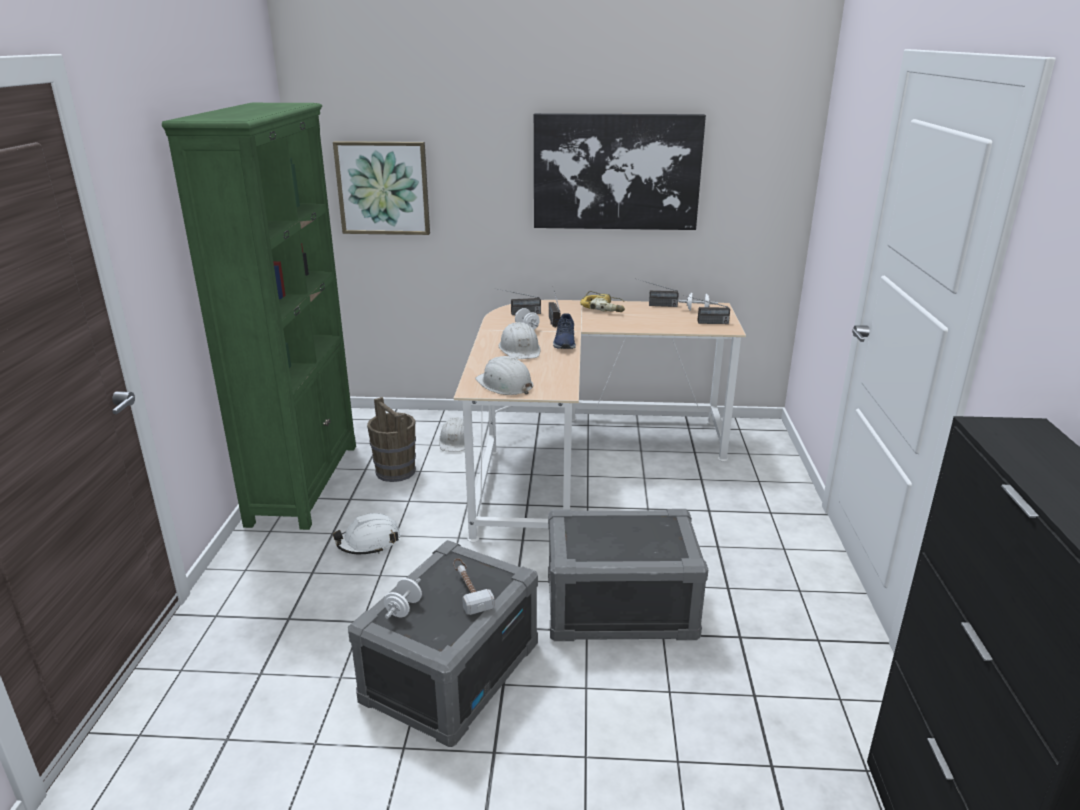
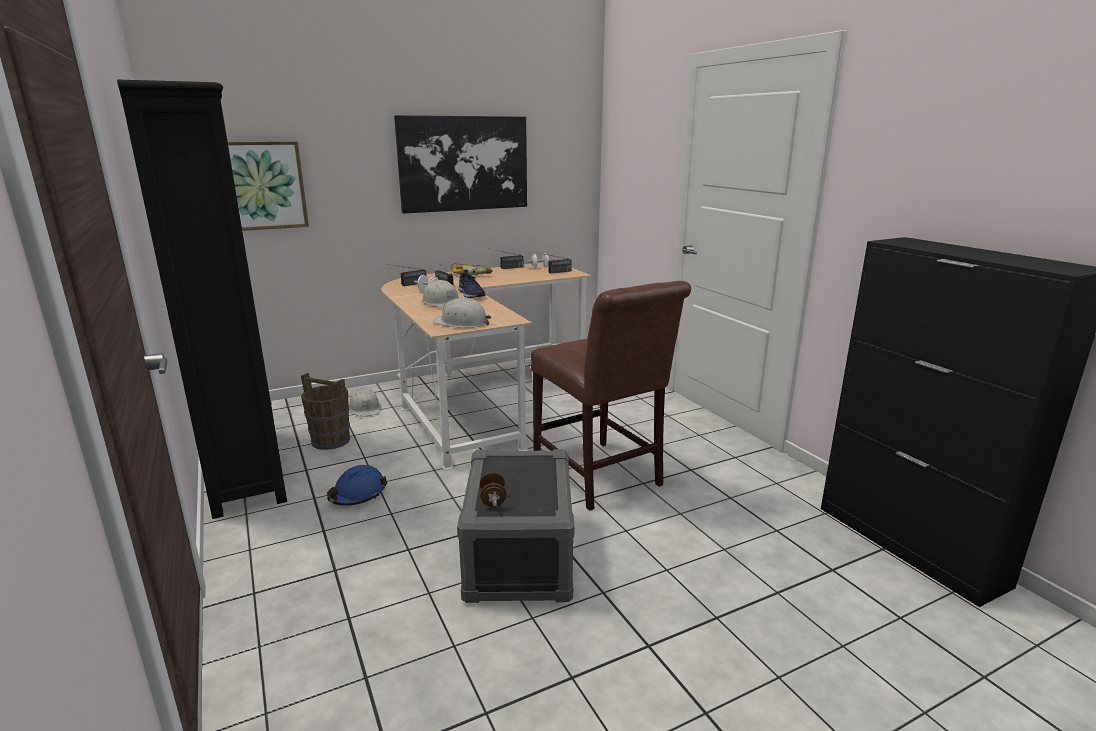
camera: 30 degrees left, 5 degrees down
green bookcase [162,103,356,530] -> black bookcase [117,80,287,519]
white hard hat [333,513,401,554] -> blue hard hat [327,465,387,506]
white dumbbell [384,578,422,619] -> brown dumbbell [480,472,507,507]
hammer [453,559,495,615] -> none
grey storage box [548,509,708,641] -> brown chair [531,281,691,511]

